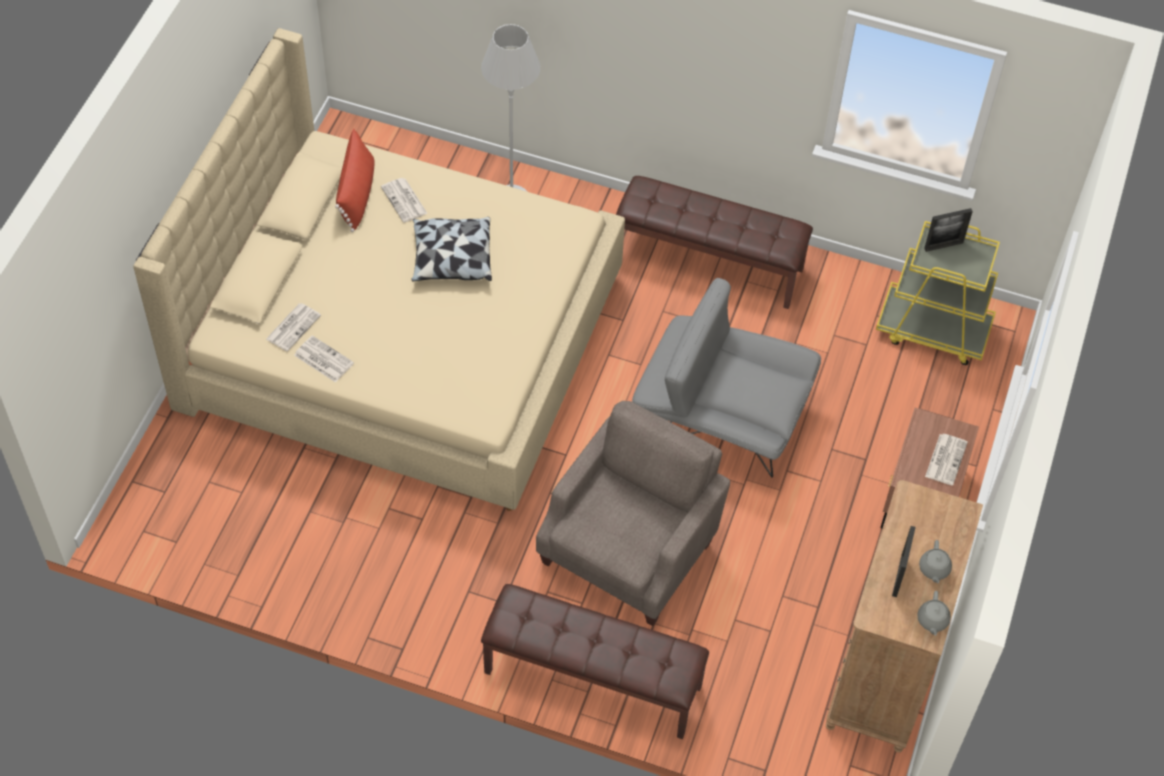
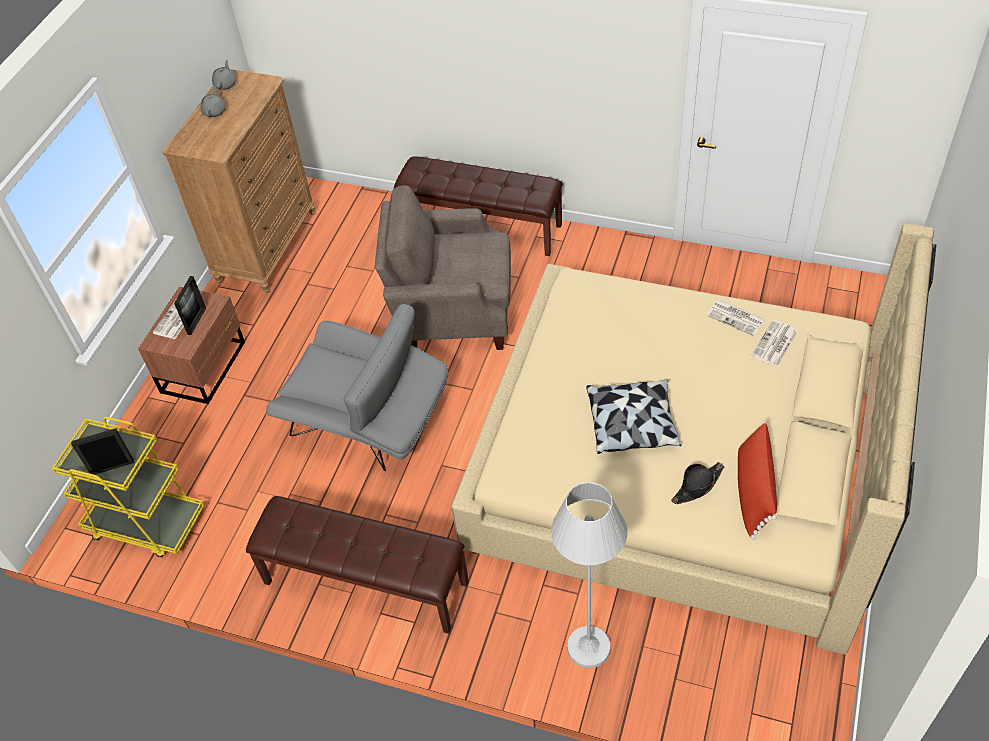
camera: 175 degrees left, 5 degrees down
newspaper [381,178,428,223] -> black hat [671,462,724,504]
beige armchair [536,401,730,626] -> beige armchair turned 60 degrees clockwise [375,185,511,350]
picture frame [892,526,916,597] -> picture frame moved to [174,276,206,335]

